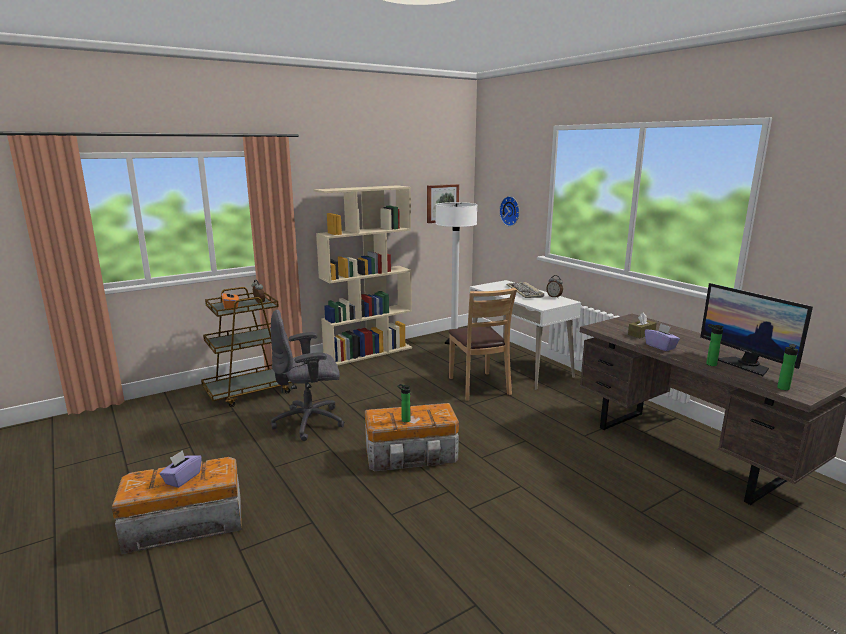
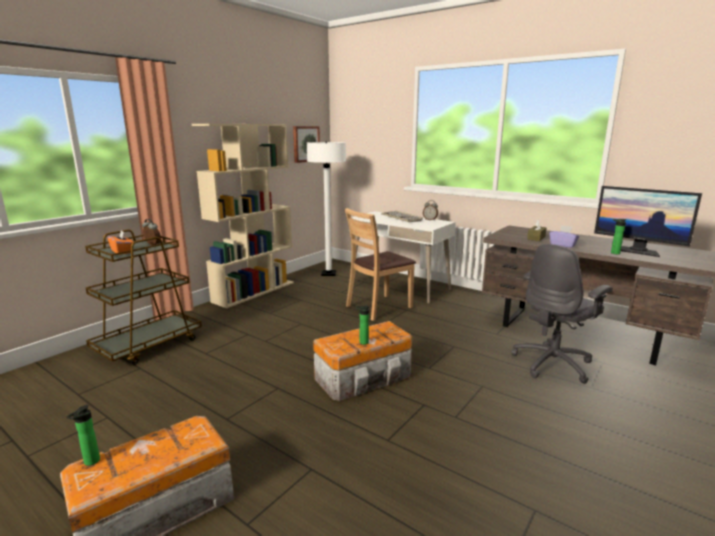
camera: 20 degrees left, 0 degrees up
purple tissue box [159,450,202,488] -> none
grey office chair [271,310,345,441] -> grey office chair moved to [511,244,613,384]
brown chair [448,288,517,401] -> brown chair turned 90 degrees clockwise [344,208,416,321]
wall clock [499,196,520,226] -> none
bottle [777,344,798,390] -> bottle moved to [66,405,100,466]

